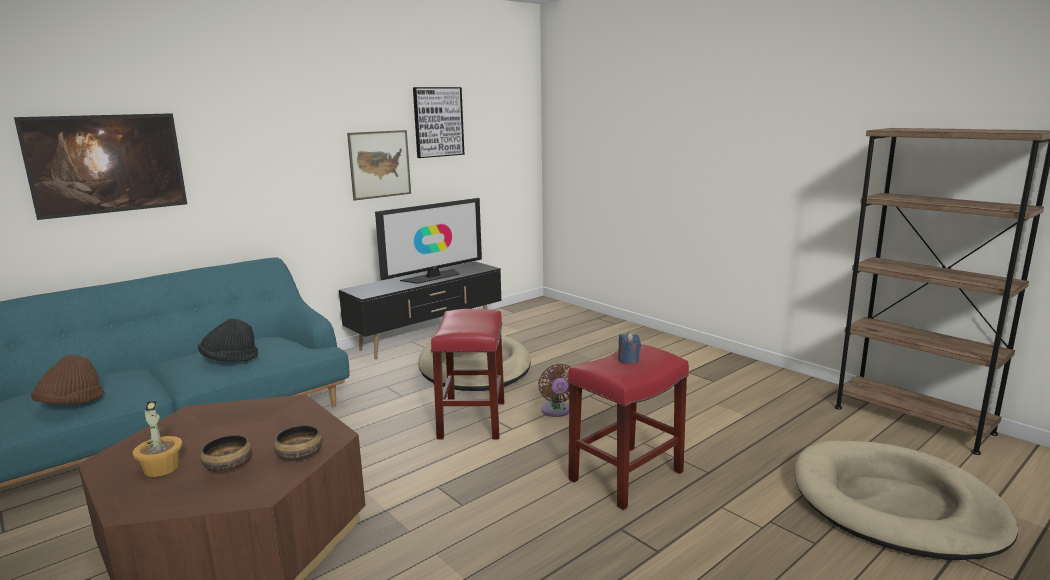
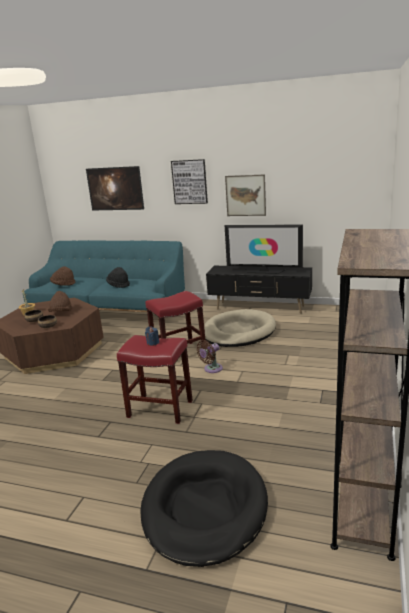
camera: 60 degrees right, 5 degrees up
picture [413,87,465,158] -> picture moved to [171,159,208,204]
beige dog bed [795,440,1018,560] -> black dog bed [140,450,268,567]
none -> brown hat [48,291,72,312]

